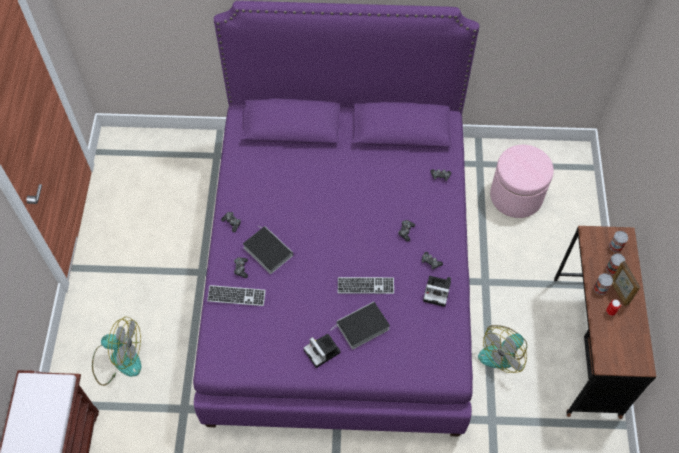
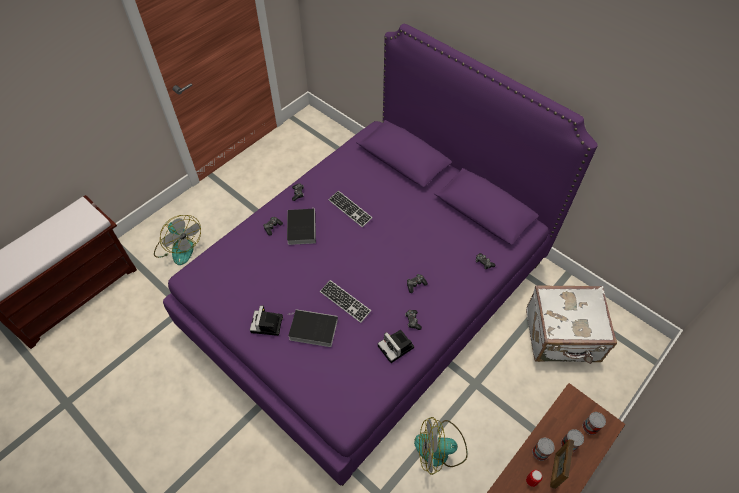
camera: 40 degrees right, 5 degrees down
keyboard [207,285,266,306] -> keyboard moved to [328,191,372,227]
pink ottoman [490,145,554,218] -> white suitcase [526,285,617,364]

